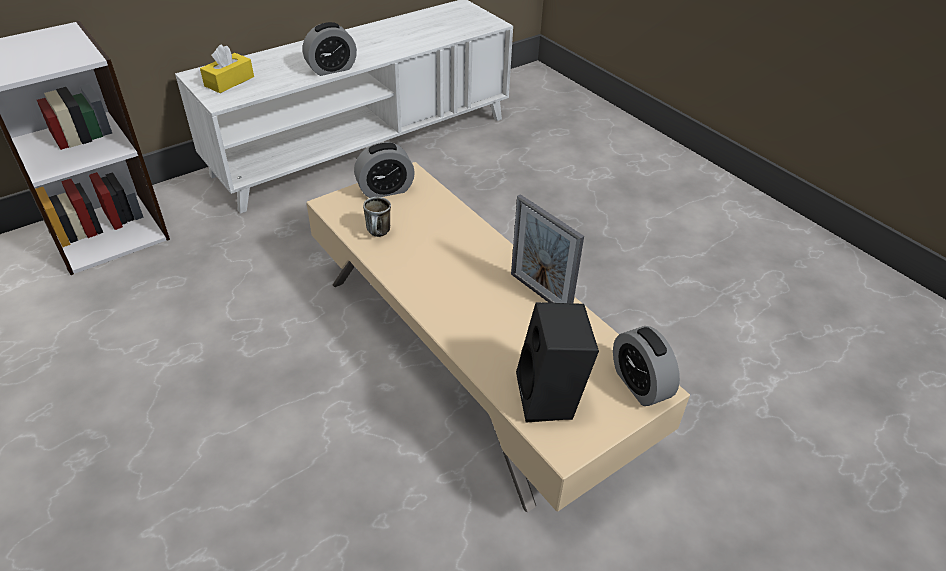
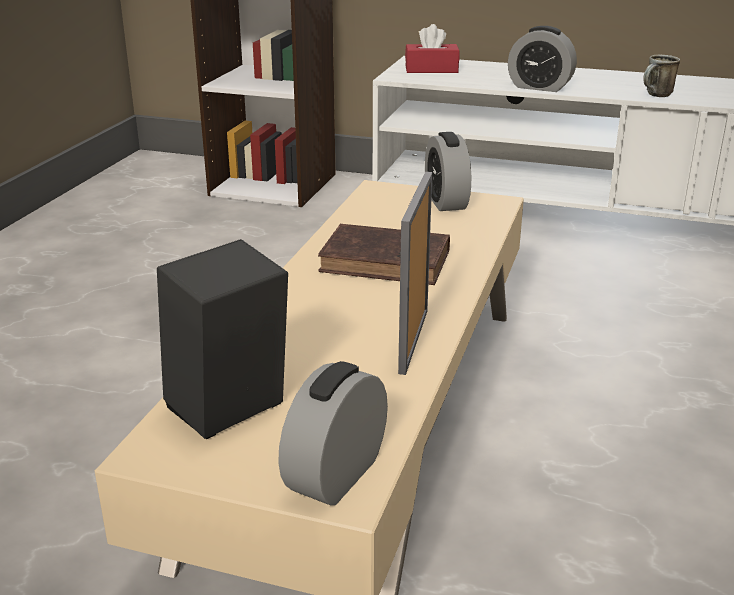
camera: 55 degrees right, 15 degrees down
yellow tissue box [200,44,254,93] -> red tissue box [405,24,459,73]
alarm clock [354,142,415,198] -> alarm clock turned 45 degrees clockwise [425,132,471,211]
mug [363,197,391,237] -> mug moved to [643,55,680,97]
none -> brown book [318,224,450,285]

